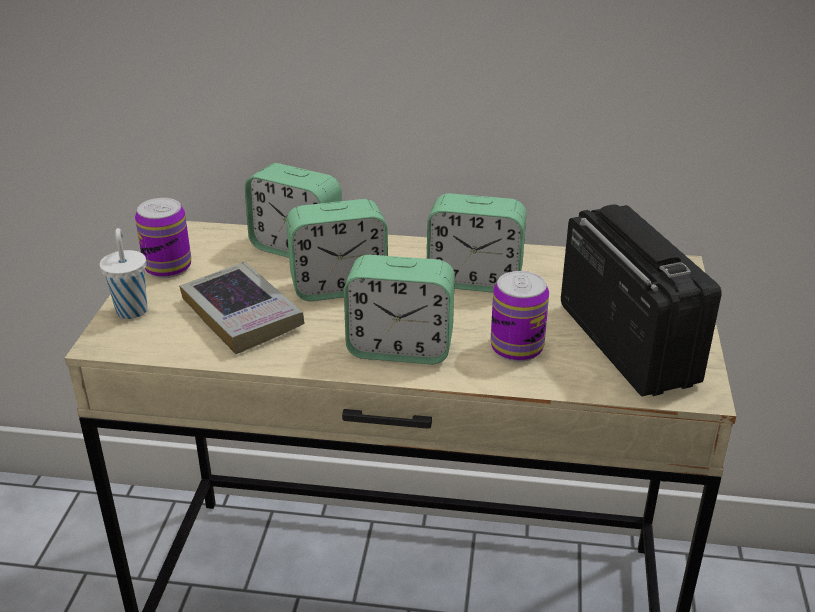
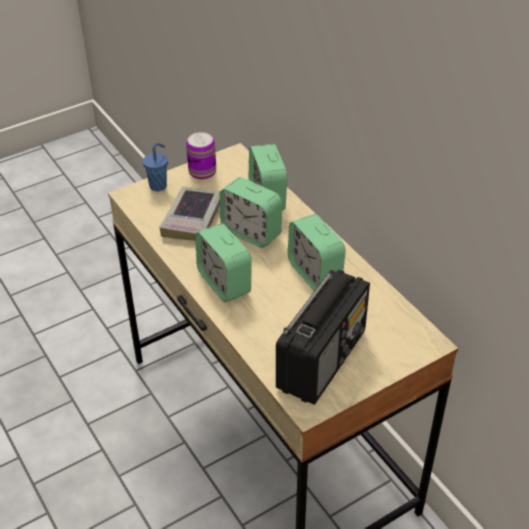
camera: 50 degrees right, 10 degrees up
white cup [100,228,147,319] -> blue cup [143,143,168,191]
can [491,271,549,362] -> none

